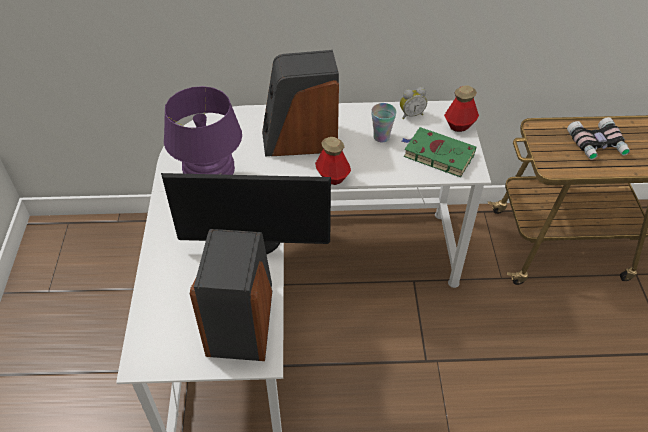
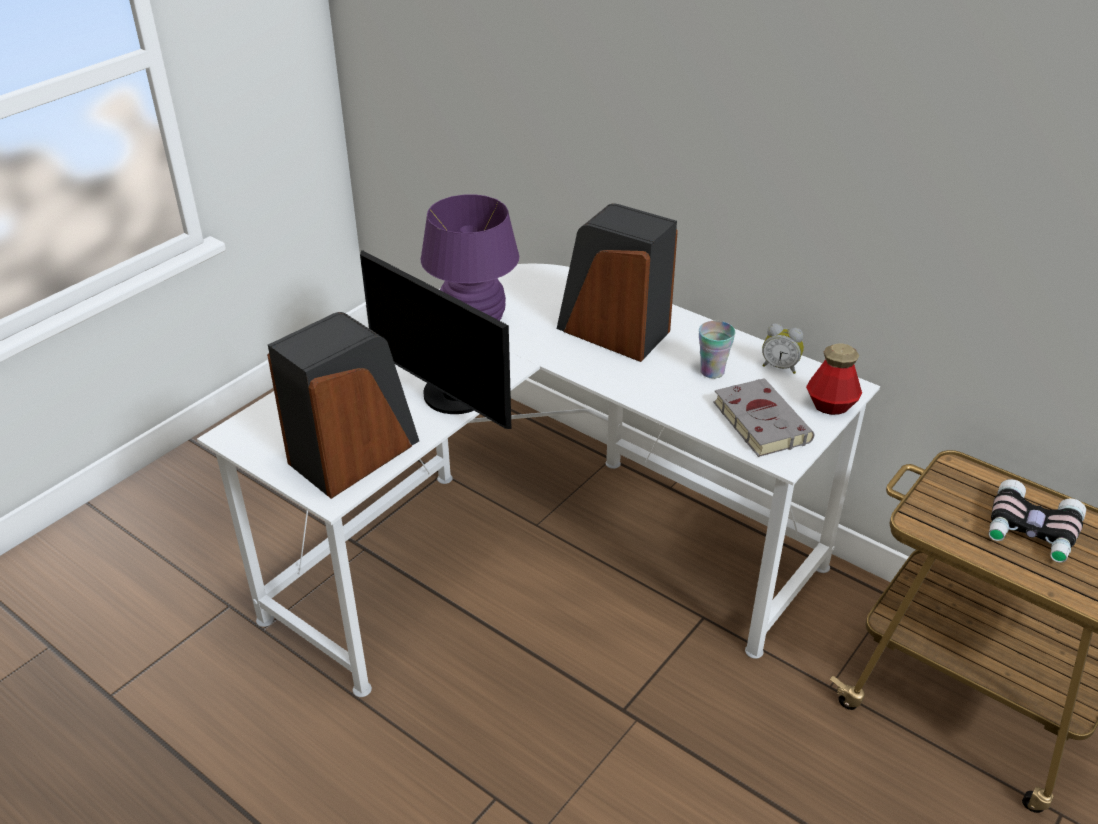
camera: 40 degrees right, 10 degrees down
bottle [315,137,351,185] -> none
green book [402,127,476,177] -> grey book [713,378,814,457]

